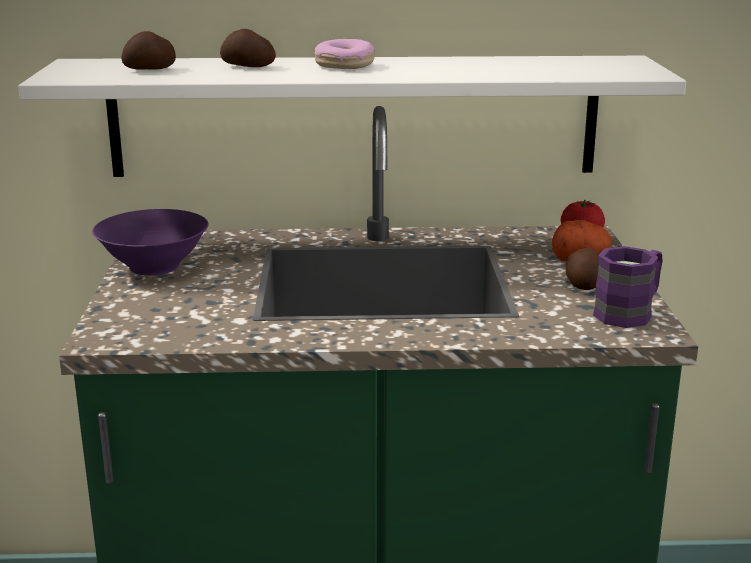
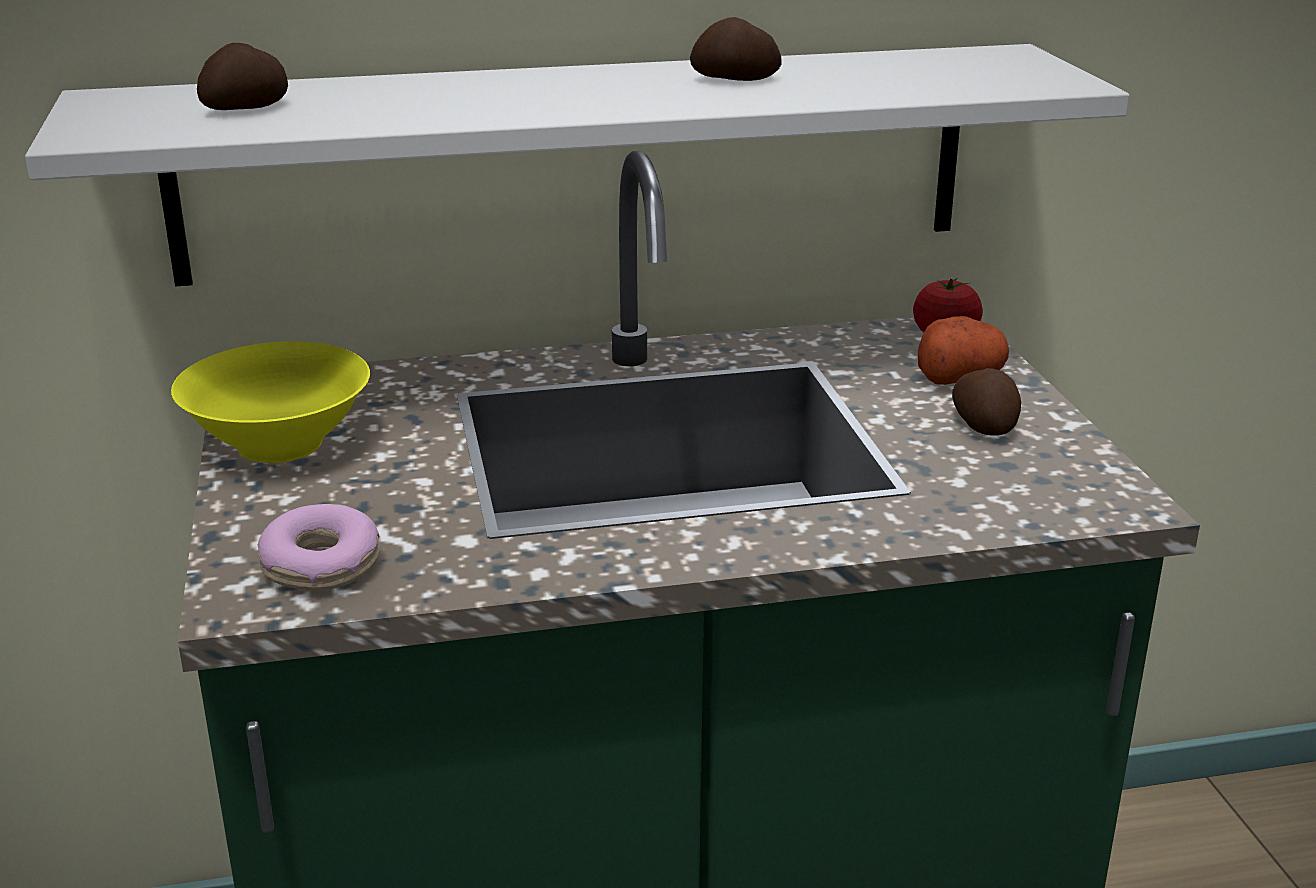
camera: 10 degrees left, 5 degrees up
purple bowl [92,209,209,275] -> yellow bowl [171,341,370,463]
potato [220,29,276,67] -> potato moved to [690,17,782,81]
donut [315,39,375,69] -> donut moved to [258,504,380,590]
purple mug [593,246,663,328] -> none

